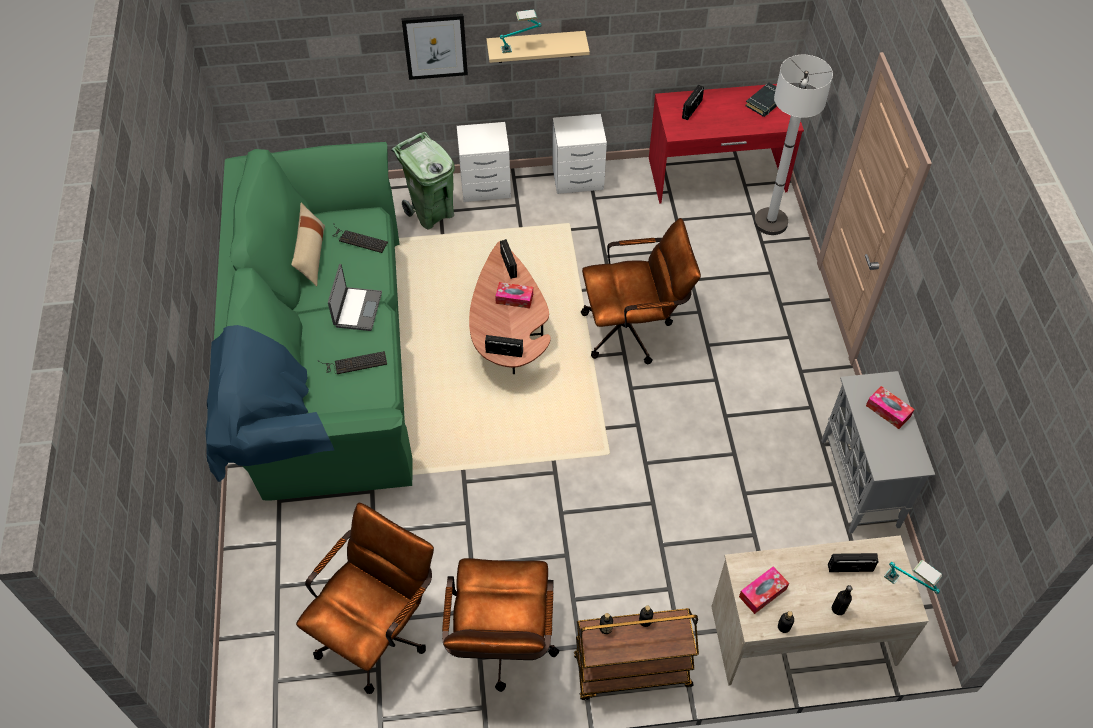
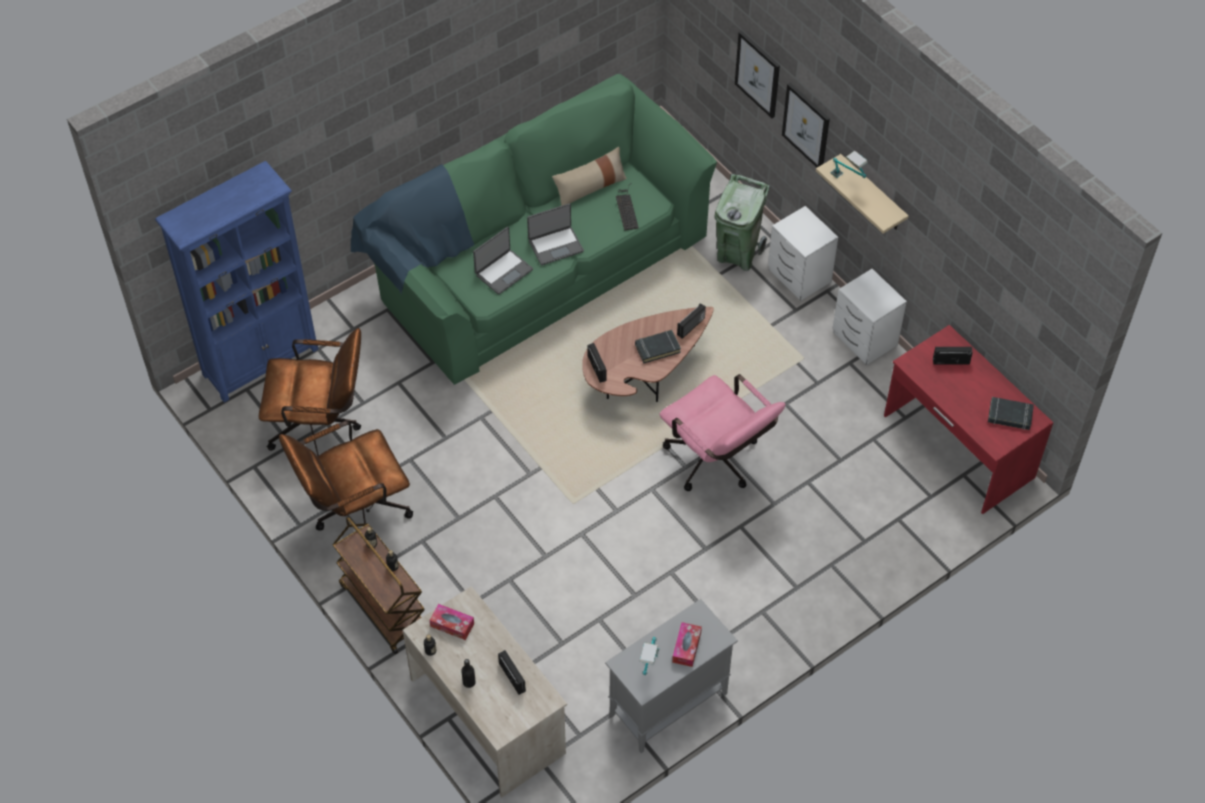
camera: 60 degrees right, 0 degrees up
keyboard [317,351,387,374] -> laptop [473,227,533,295]
tissue box [495,282,533,308] -> black book [635,330,681,363]
brown office chair [581,218,701,364] -> pink office chair [660,374,785,491]
white floor lamp [754,55,833,235] -> none
table lamp [884,560,942,594] -> table lamp moved to [640,637,659,675]
none -> blue bookcase [155,161,318,403]
none -> picture [735,31,780,118]

